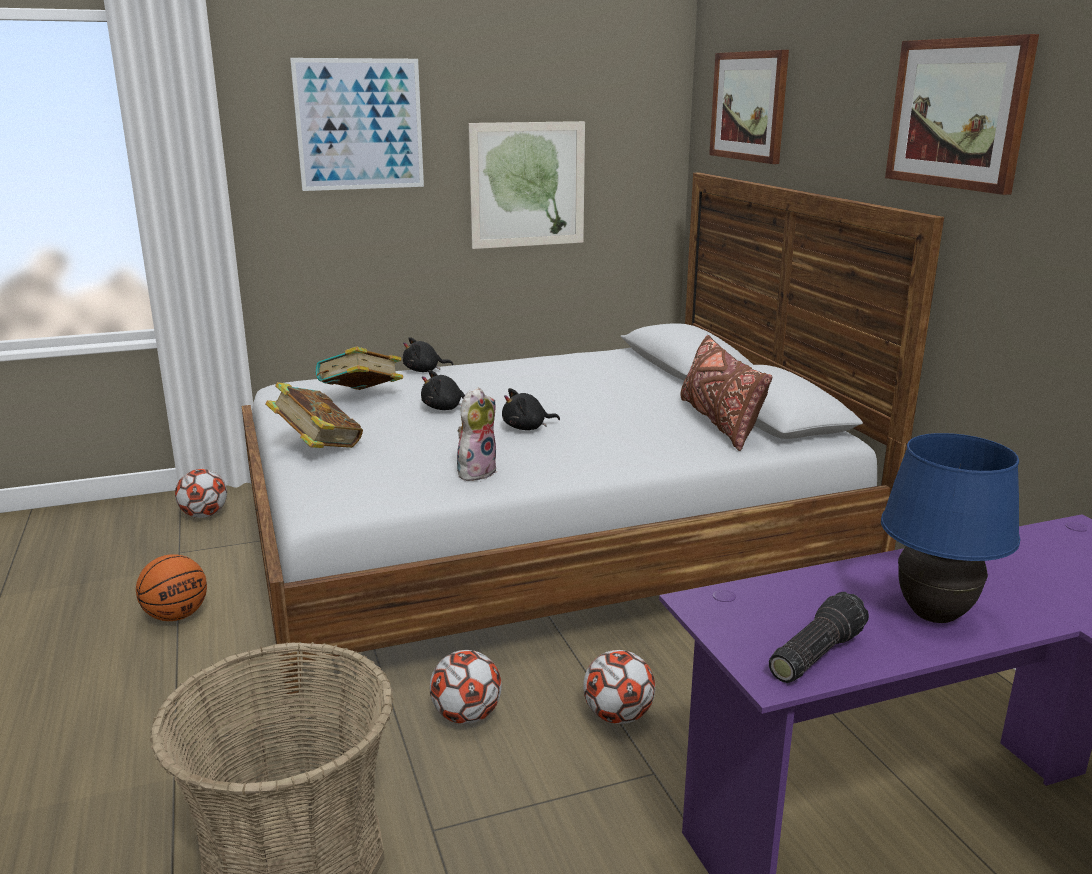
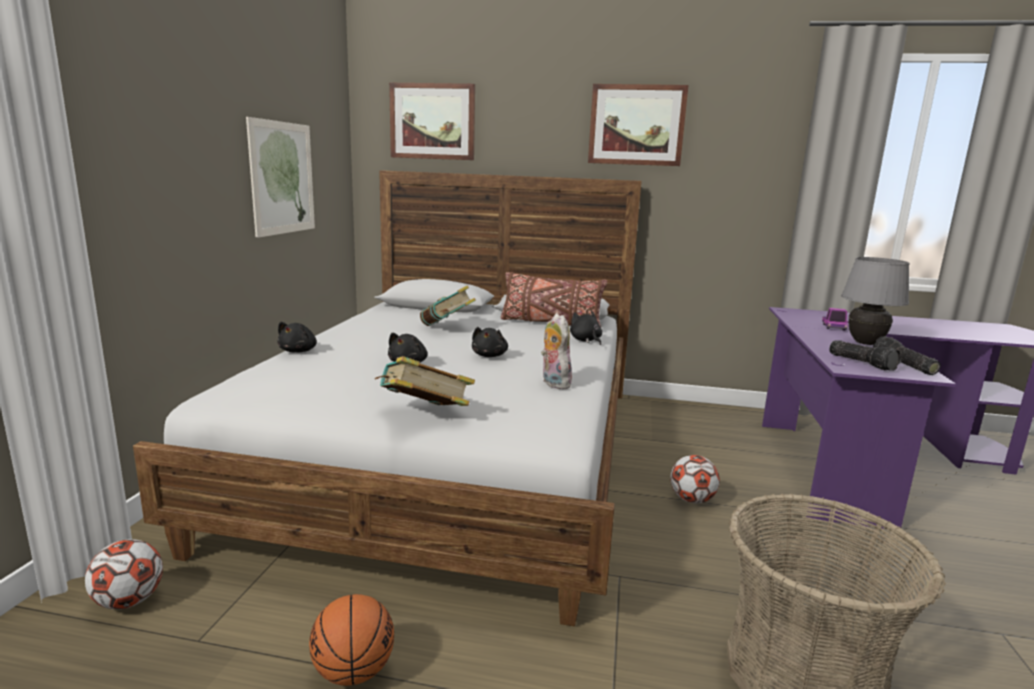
camera: 60 degrees left, 5 degrees down
picture [290,58,424,191] -> none
book [316,346,403,390] -> book moved to [420,285,476,326]
football [430,650,502,724] -> none
blue table lamp [881,433,1020,623] -> grey table lamp [841,257,910,345]
none -> black plush toy [570,311,602,345]
none -> toy truck [822,308,849,331]
none -> flashlight [829,340,901,371]

